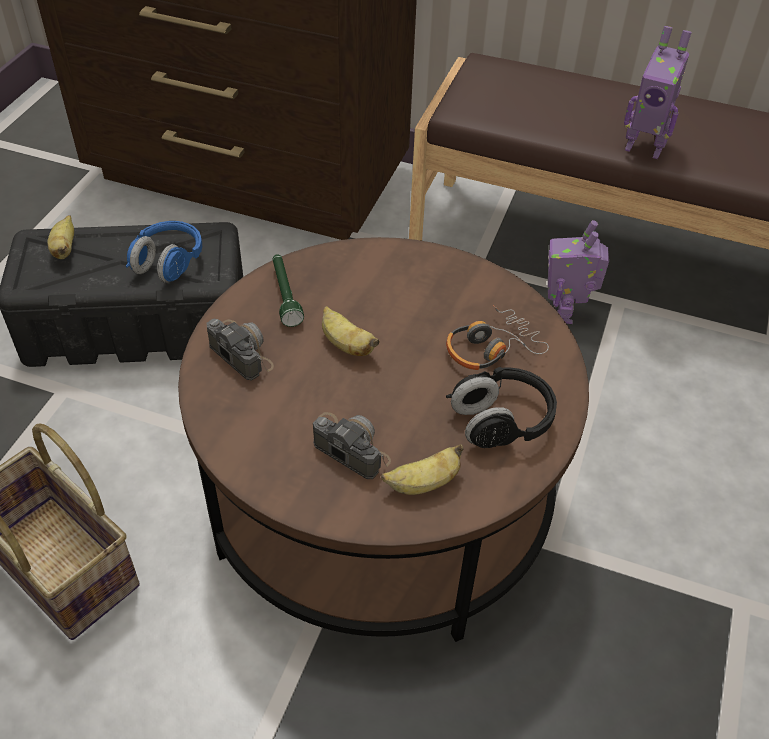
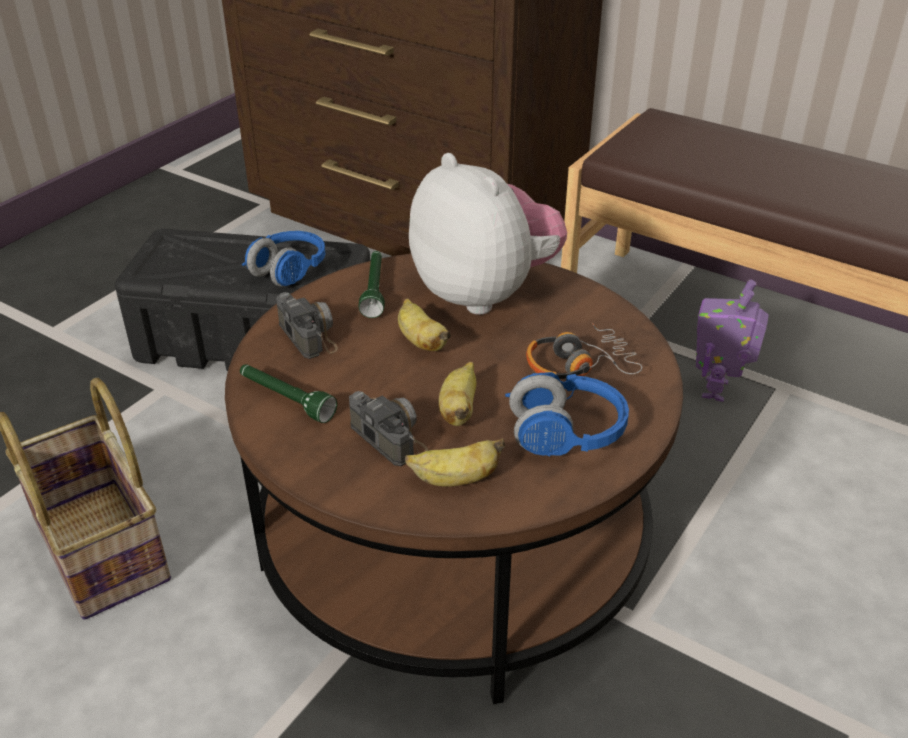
camera: 15 degrees right, 10 degrees down
banana [48,215,74,259] -> banana moved to [439,362,477,426]
black headphones [446,367,557,448] -> blue headphones [505,372,629,456]
toy robot [624,26,692,159] -> none
none -> green flashlight [240,364,337,423]
none -> plush toy [409,153,567,315]

